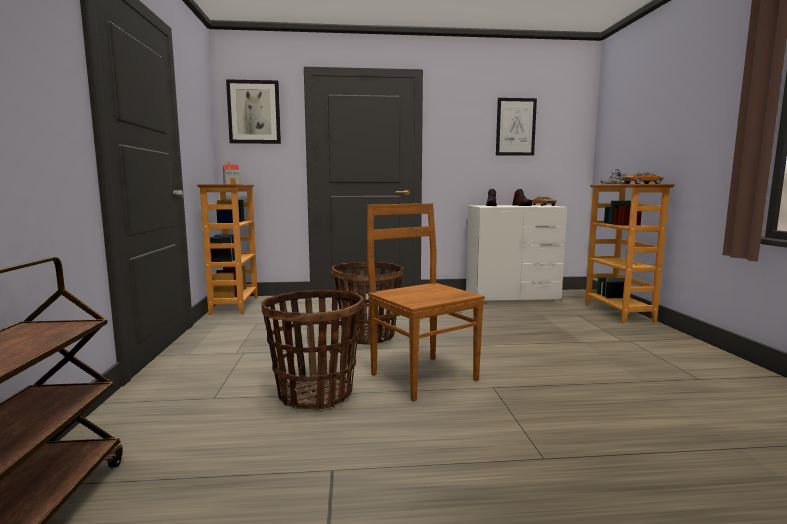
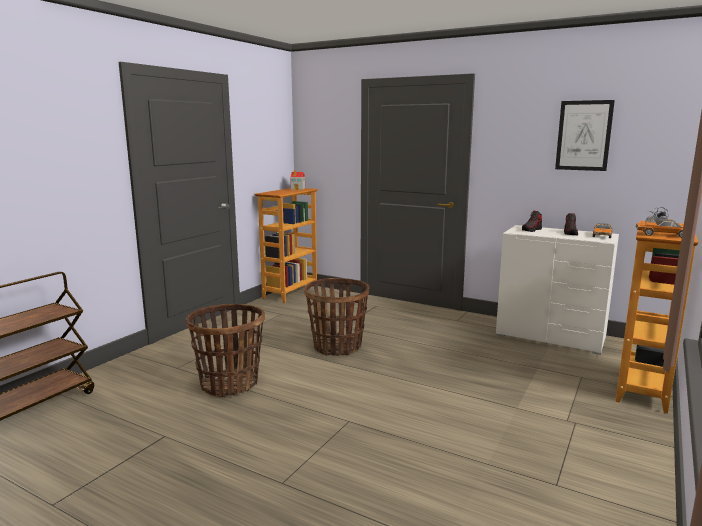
camera: 35 degrees right, 5 degrees up
picture [226,79,281,144] -> none
brown chair [367,203,485,401] -> none

